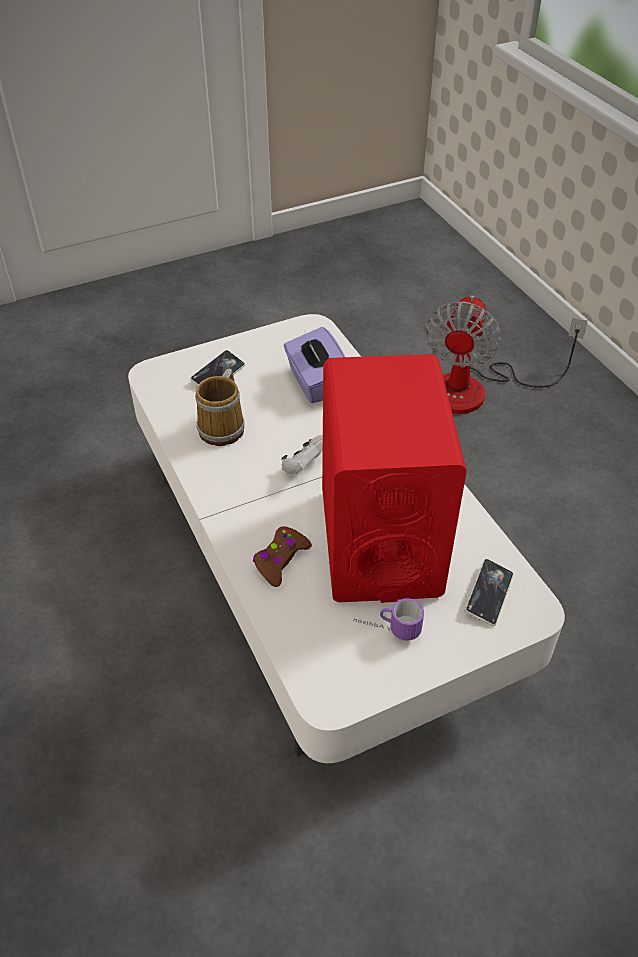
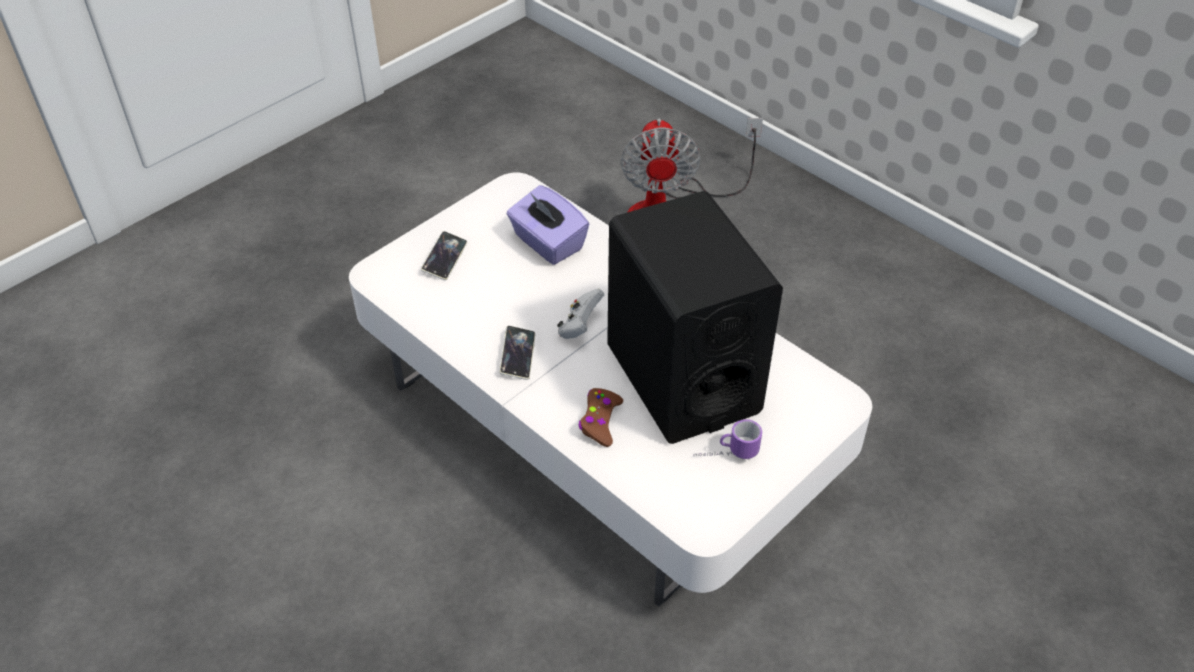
camera: 20 degrees left, 0 degrees up
mug [195,369,244,446] -> none
red speaker [322,354,467,603] -> black speaker [607,191,783,444]
phone [465,559,513,626] -> phone moved to [499,326,535,380]

